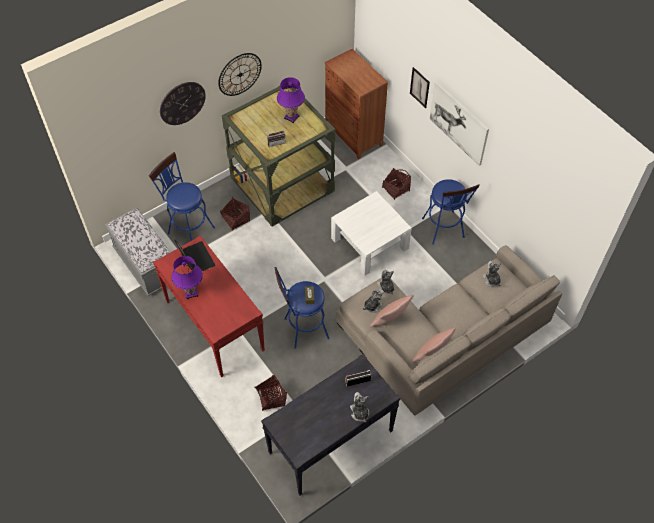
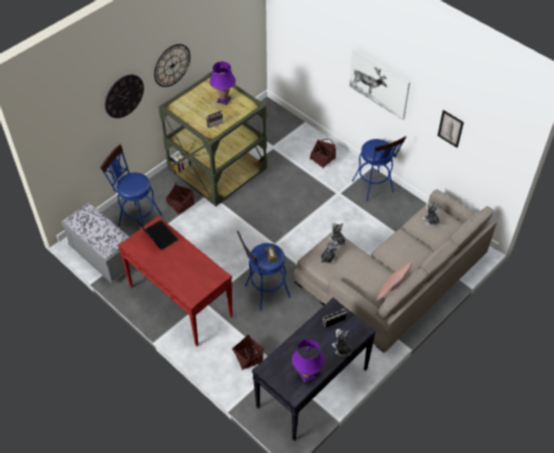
camera: 10 degrees left, 5 degrees down
purple table lamp [172,256,203,299] -> purple table lamp moved to [292,339,325,384]
brown dresser [325,48,388,159] -> none
white coffee table [331,191,412,276] -> none
pink pillow [370,295,414,327] -> none
picture [410,67,430,108] -> picture moved to [437,110,464,148]

